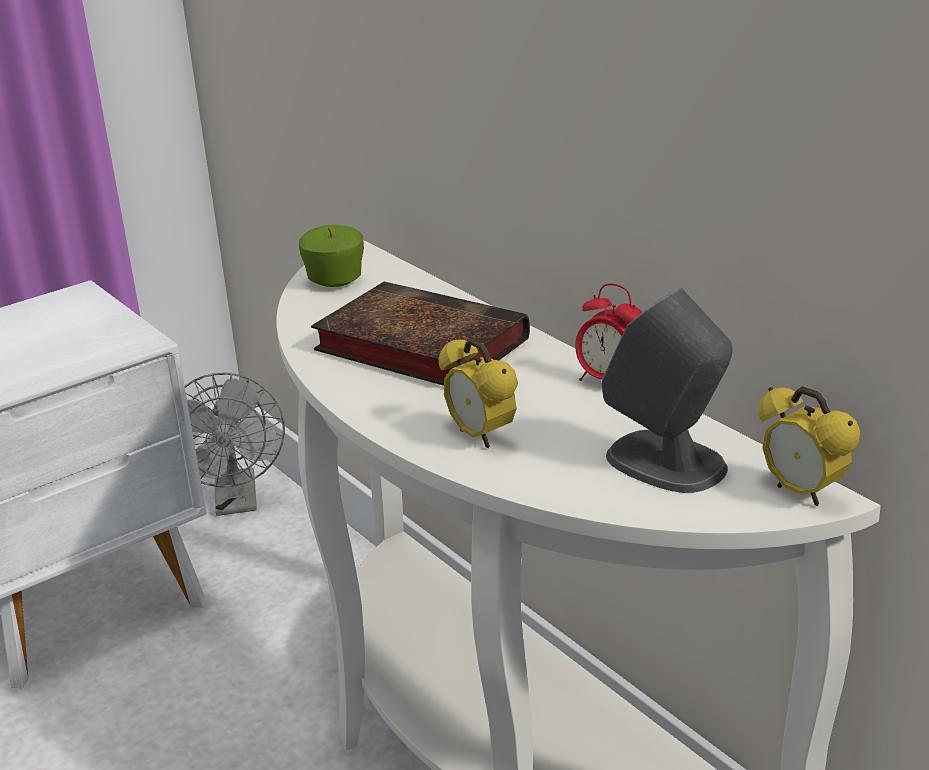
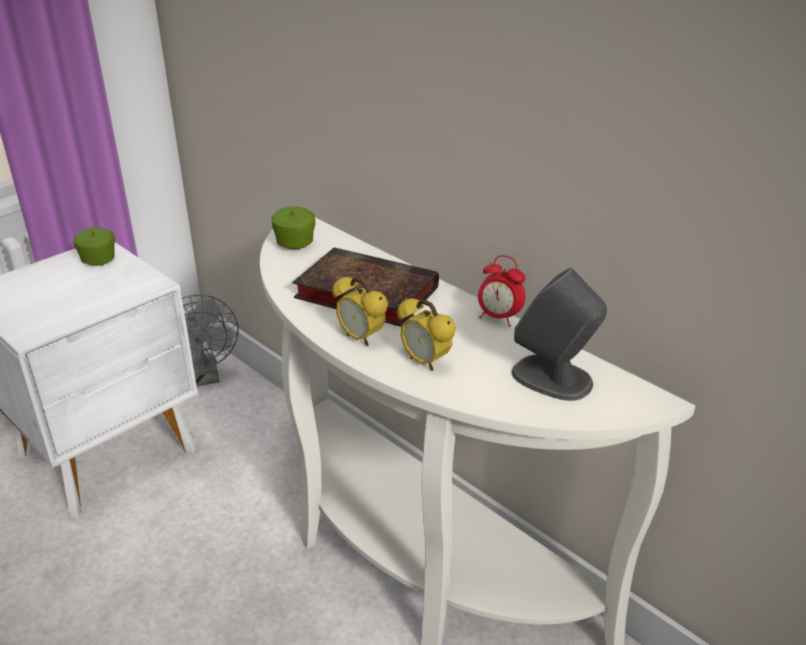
camera: 10 degrees left, 5 degrees up
alarm clock [758,386,861,506] -> alarm clock moved to [332,277,388,346]
none -> apple [73,227,115,266]

